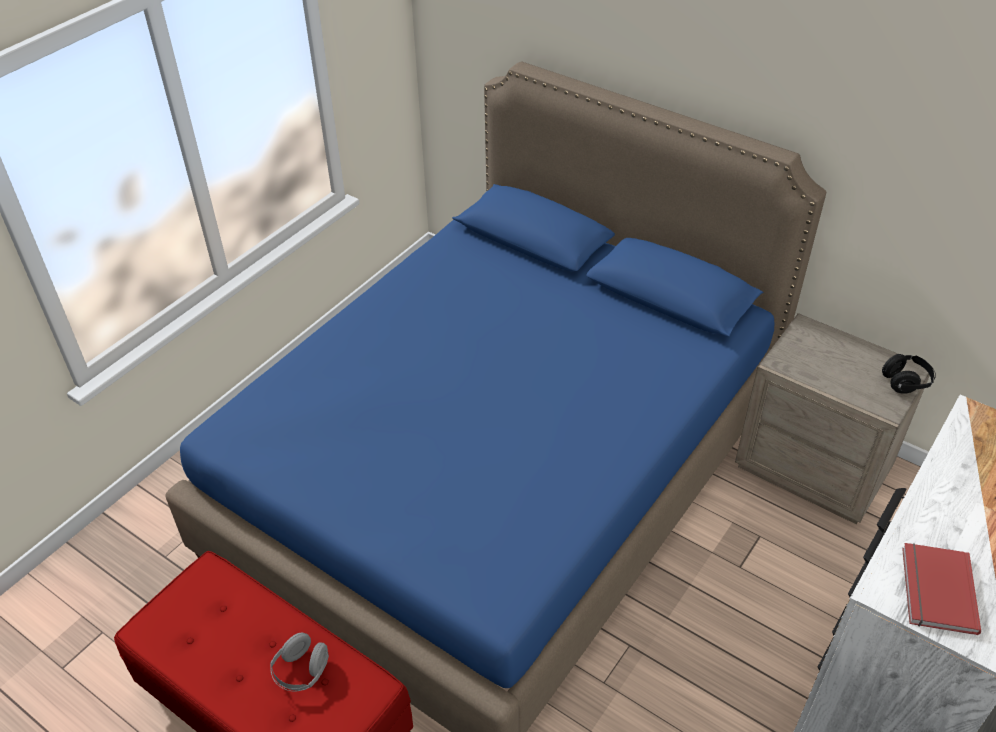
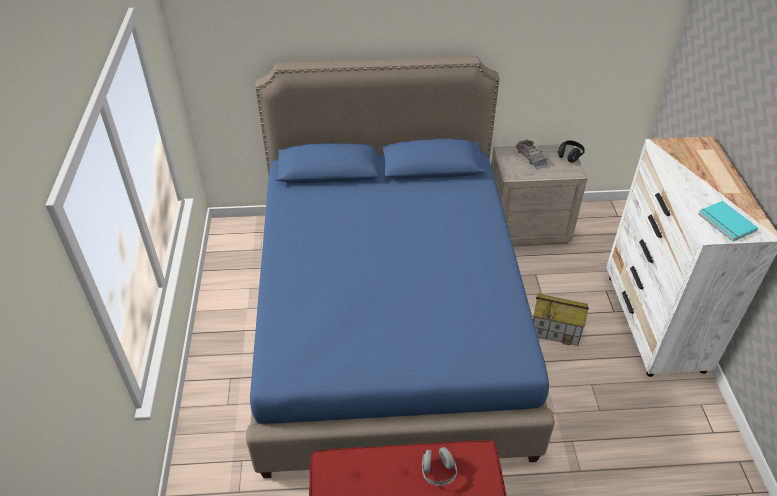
camera: 40 degrees left, 0 degrees up
red book [902,543,981,635] -> turquoise book [698,201,758,242]
none -> grey toy car [516,139,548,170]
none -> toy house [533,294,589,346]

